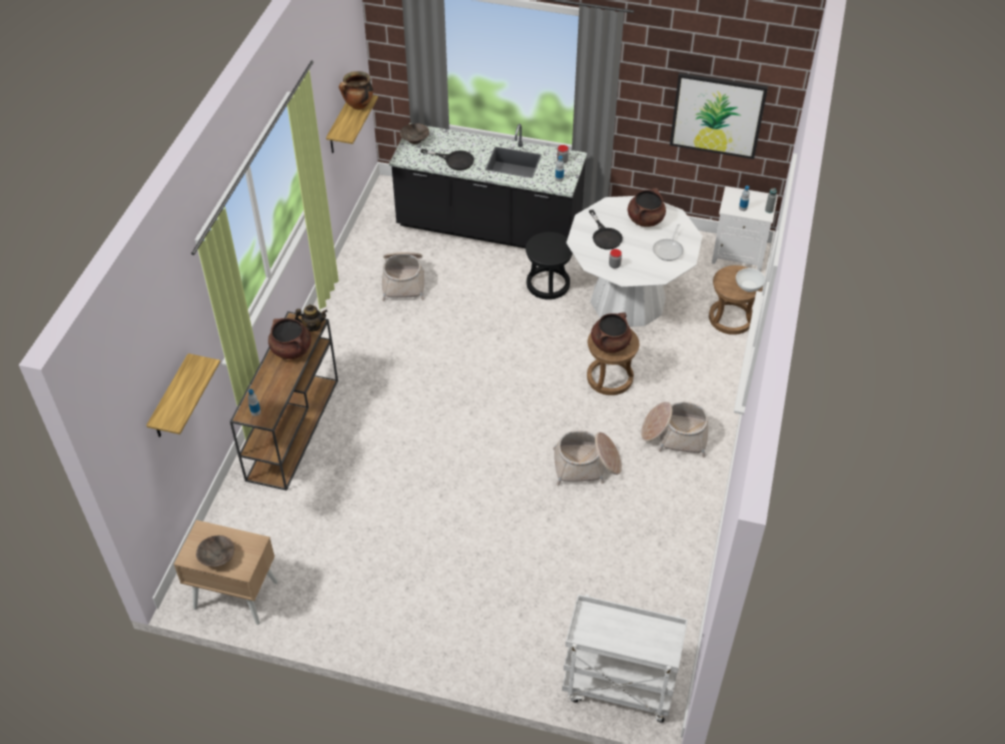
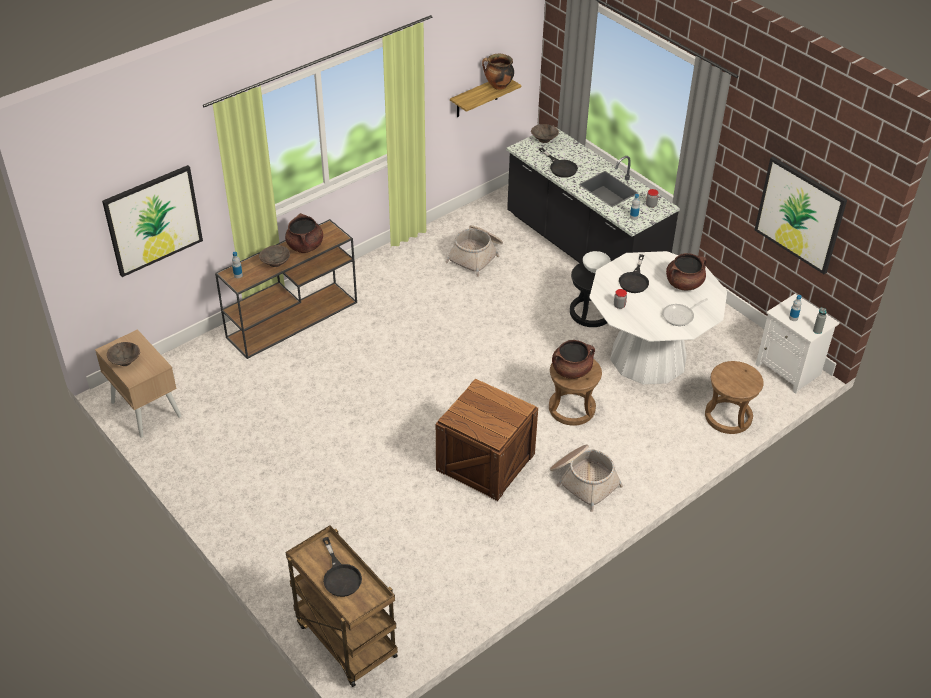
camera: 35 degrees right, 5 degrees down
shelf [146,353,220,437] -> picture [102,165,203,277]
teapot [295,304,328,332] -> none
basket [553,431,622,486] -> crate [436,379,538,501]
white cart [562,594,688,723] -> brown cart [286,525,398,687]
white bowl [736,268,765,292] -> white bowl moved to [583,251,611,273]
none -> brown bowl [259,245,290,267]
none -> black frying pan [323,537,362,597]

